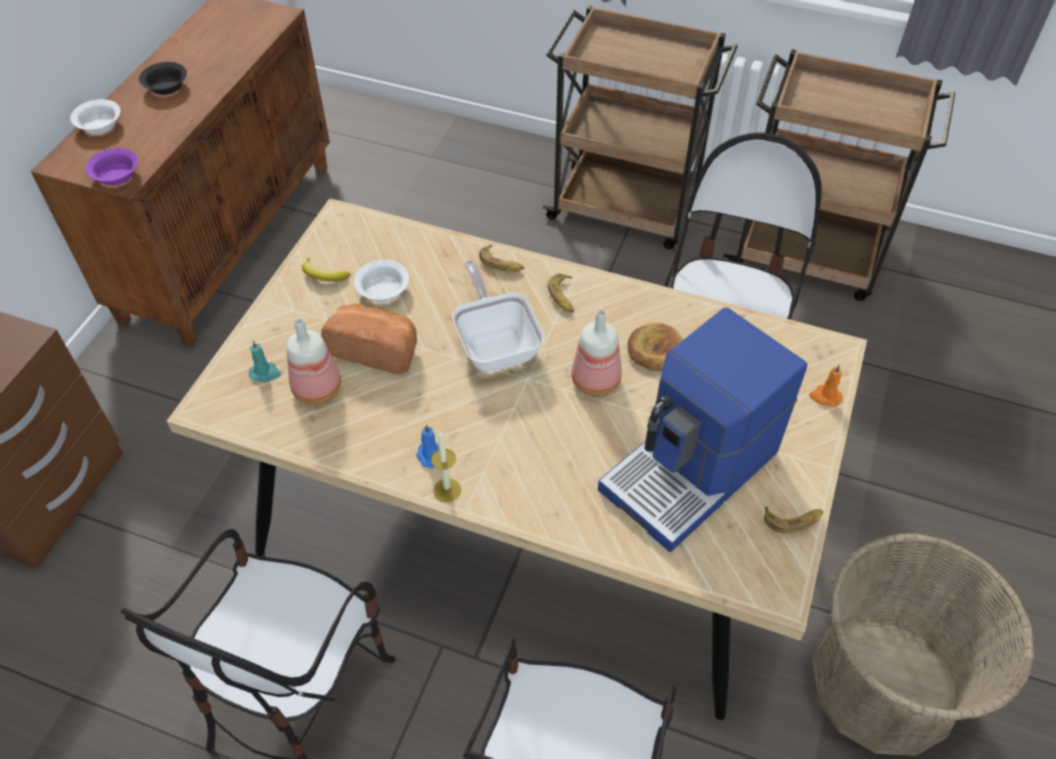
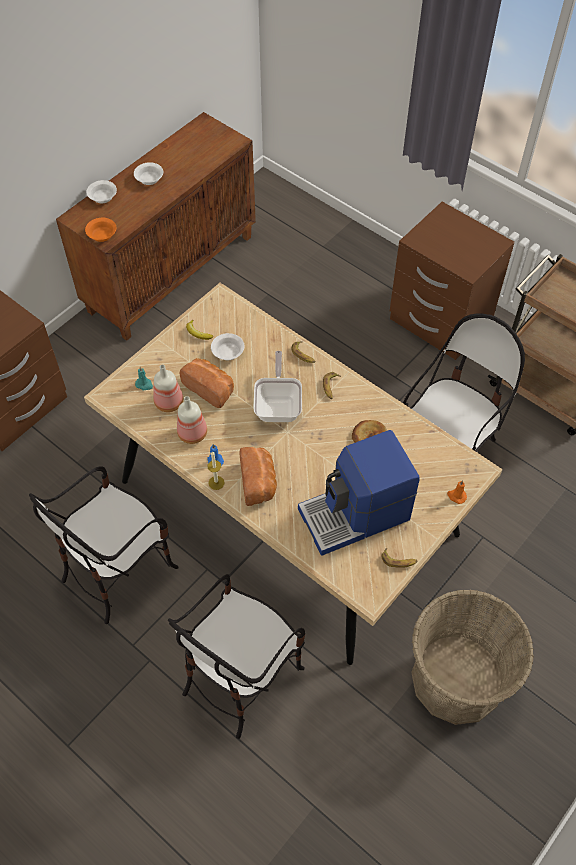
camera: 20 degrees right, 5 degrees up
purple bowl [86,148,138,186] -> orange bowl [85,218,116,242]
black bowl [139,62,187,95] -> white bowl [134,162,163,185]
brown cart [542,5,738,249] -> brown nightstand [390,202,515,360]
bottle [571,309,622,396] -> bottle moved to [177,396,207,444]
none -> bread [240,447,277,506]

